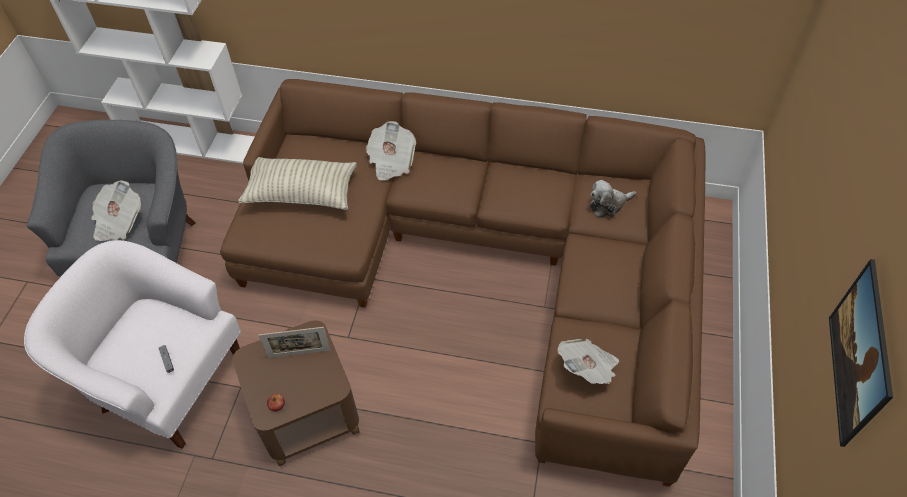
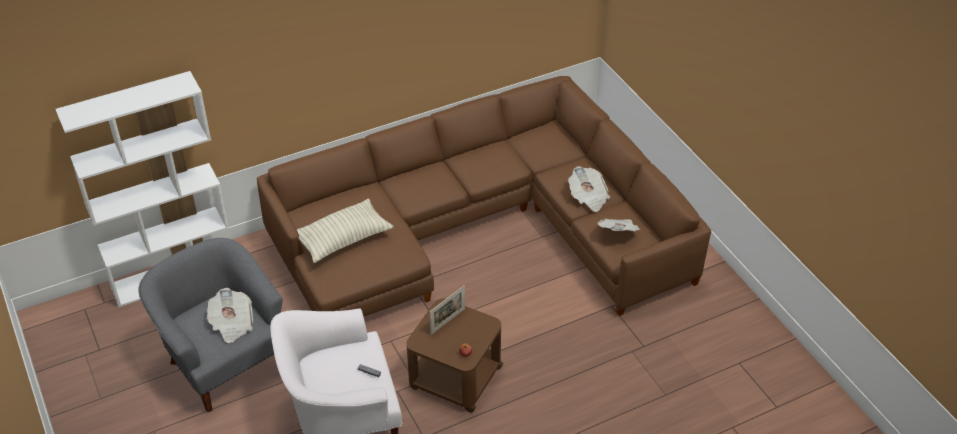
camera: 40 degrees left, 10 degrees down
newspaper [366,121,416,181] -> newspaper moved to [568,166,610,212]
plush toy [590,180,637,217] -> none
picture [829,259,893,447] -> none

